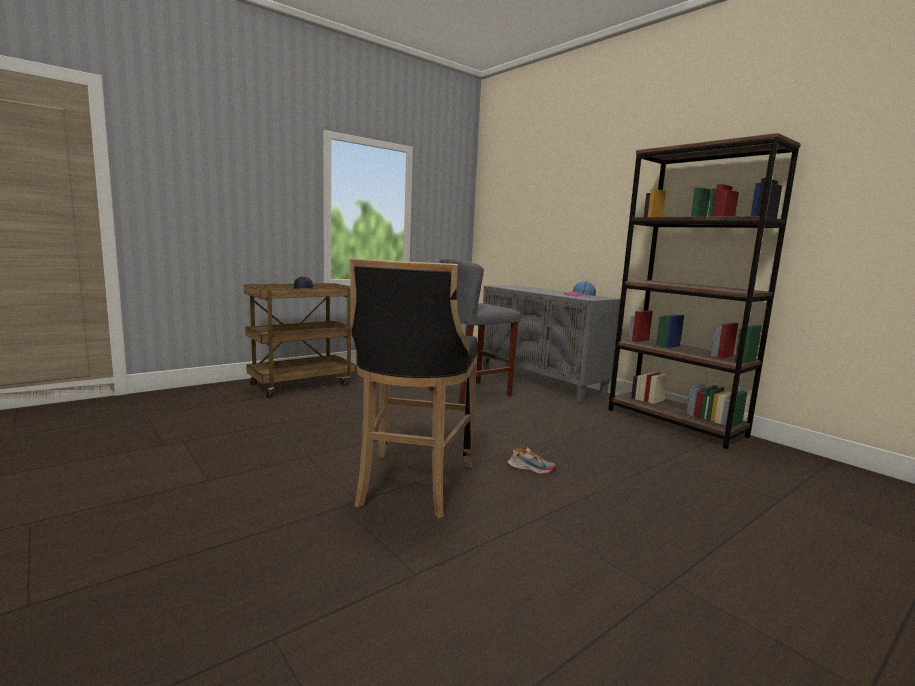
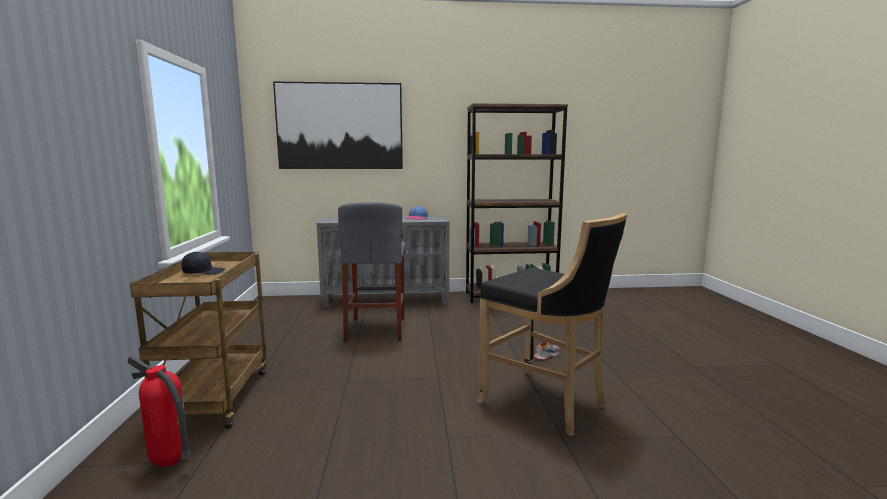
camera: 55 degrees left, 0 degrees up
none -> fire extinguisher [127,356,192,467]
none -> picture [273,81,403,169]

